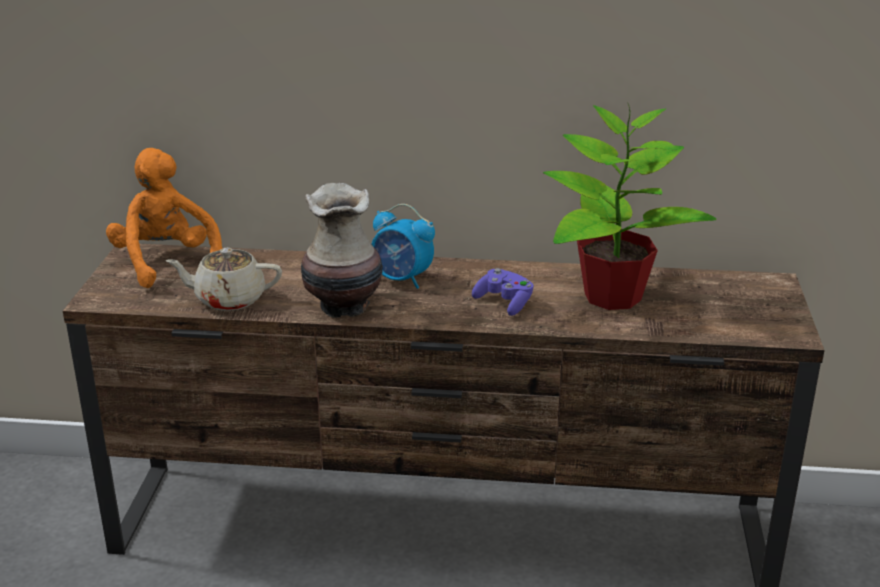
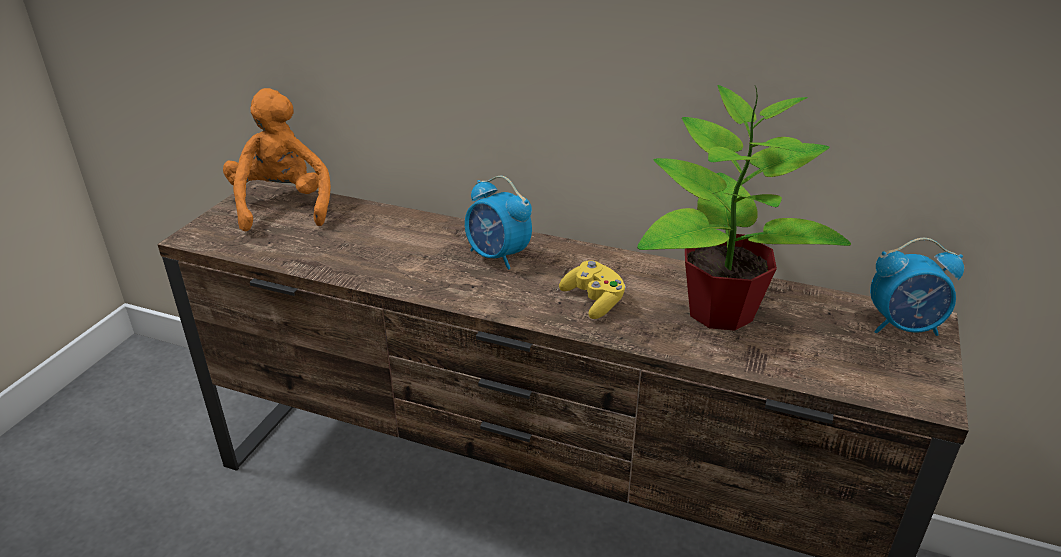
camera: 15 degrees right, 5 degrees up
beige teapot [165,248,282,311] -> none
vase [301,183,383,318] -> none
purple game controller [472,268,534,316] -> yellow game controller [559,260,626,319]
none -> alarm clock [870,238,964,336]

